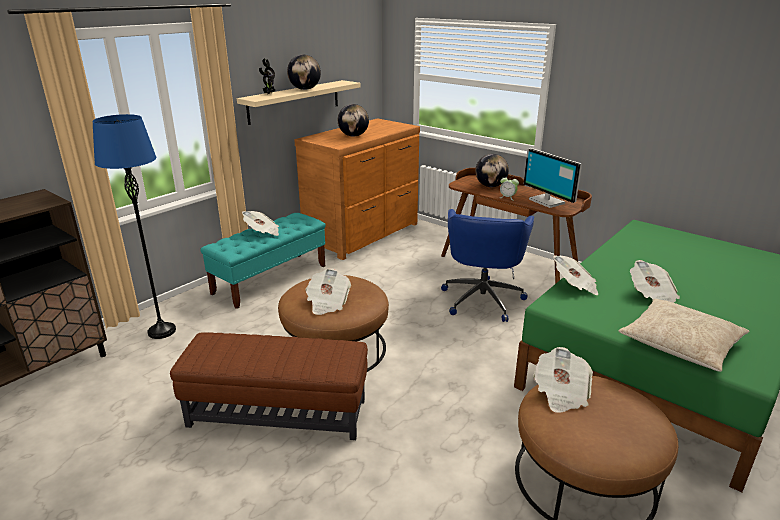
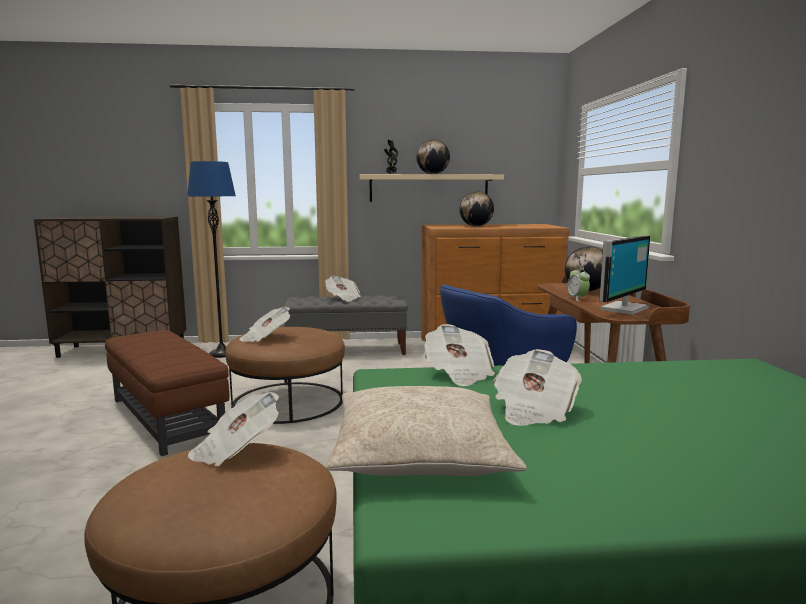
camera: 45 degrees right, 15 degrees down
turquoise bench [200,213,326,309] -> grey bench [283,295,408,355]
monitor [524,148,582,208] -> monitor turned 150 degrees counterclockwise [599,235,650,315]

